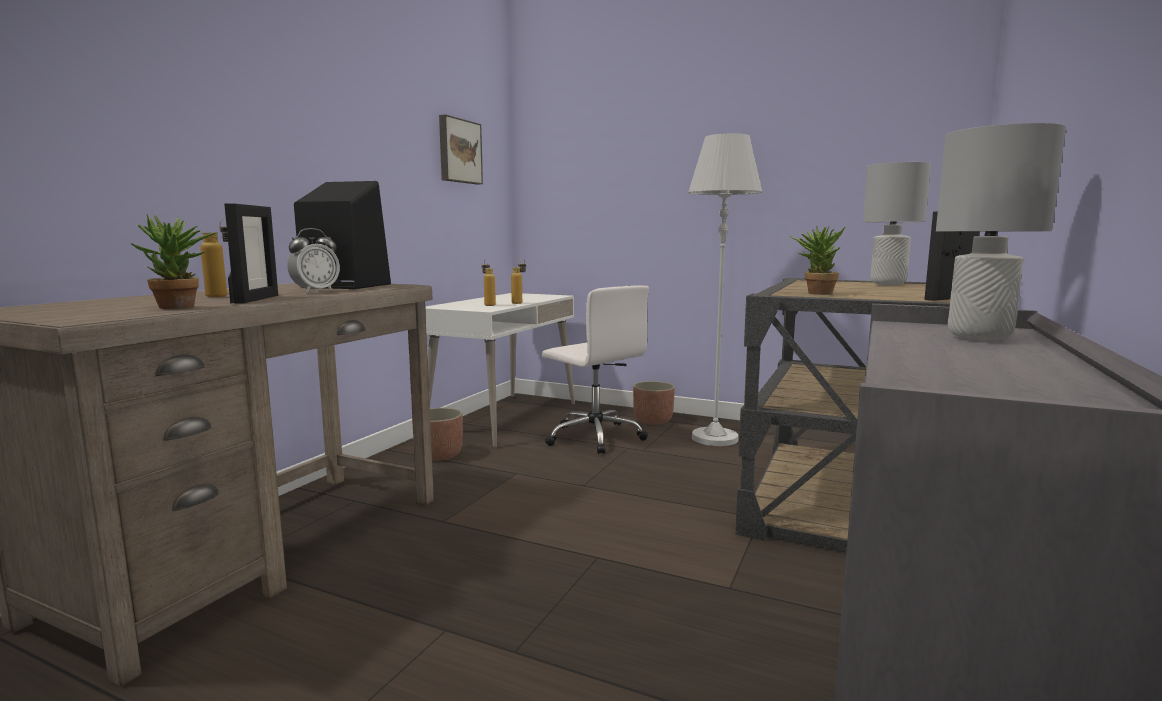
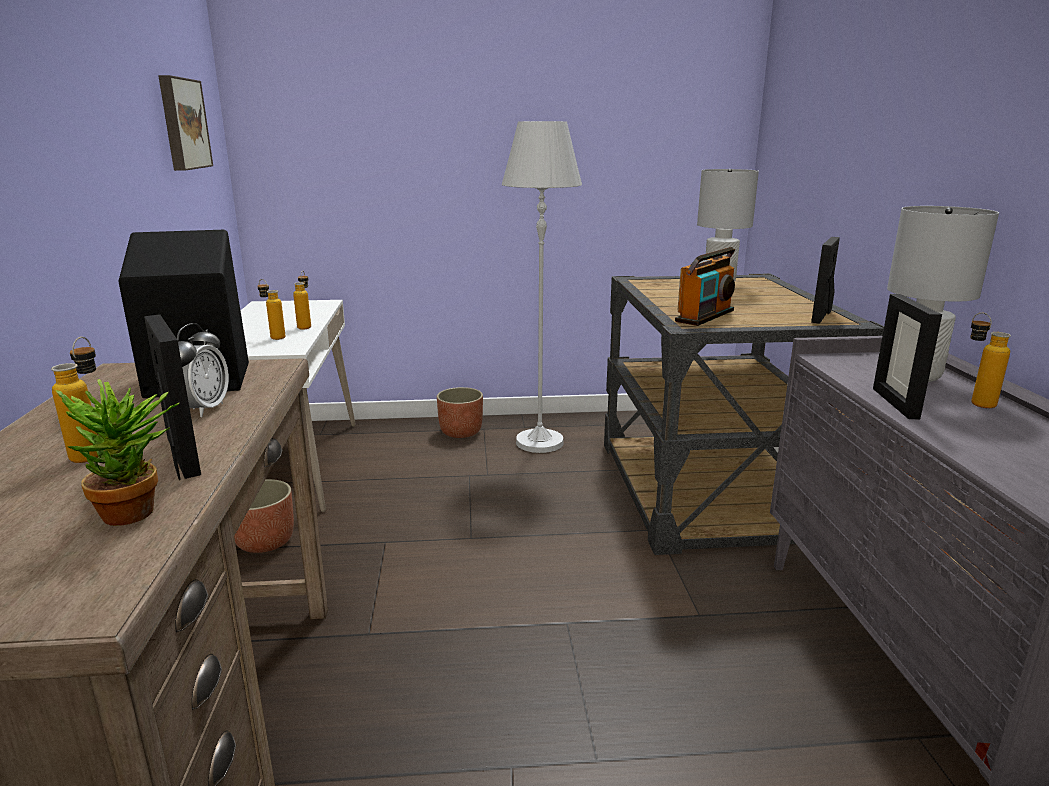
camera: 30 degrees left, 10 degrees up
white office chair [542,285,649,454] -> none
potted plant [790,225,845,295] -> radio [675,247,735,326]
none -> picture frame [873,294,942,419]
none -> bottle [970,312,1011,408]

